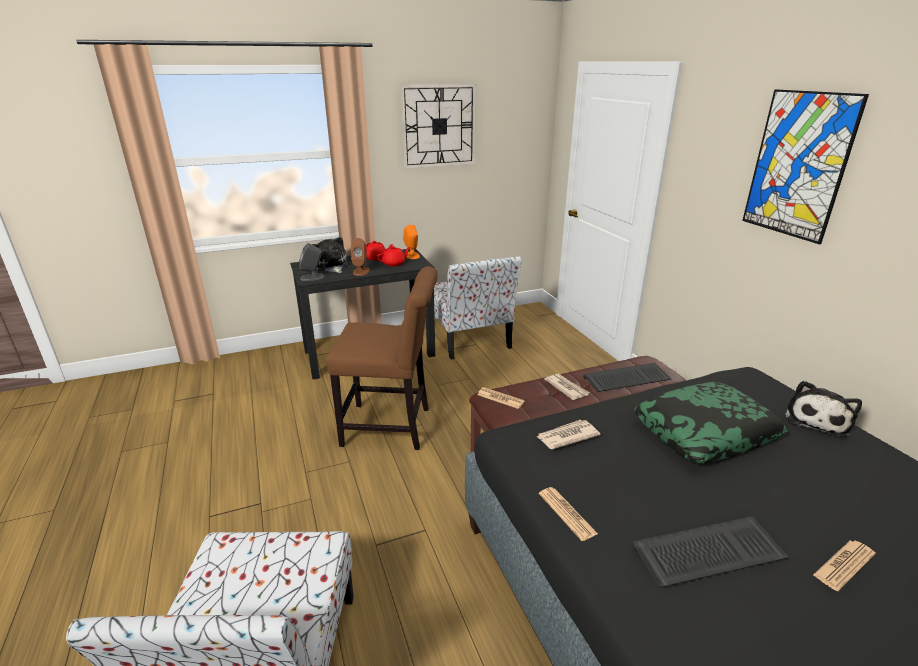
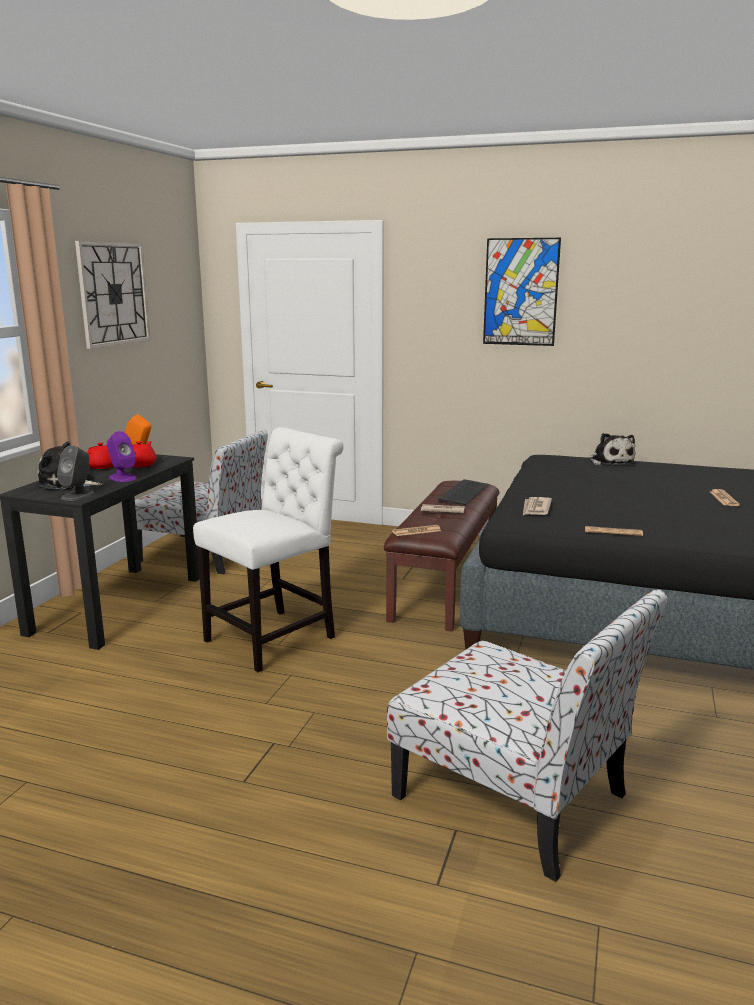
camera: 50 degrees left, 10 degrees down
brown chair [326,266,438,450] -> white chair [193,427,343,672]
brown speaker [351,238,370,276] -> purple speaker [107,431,137,482]
keyboard [631,516,789,588] -> none
pillow [635,382,788,464] -> none

